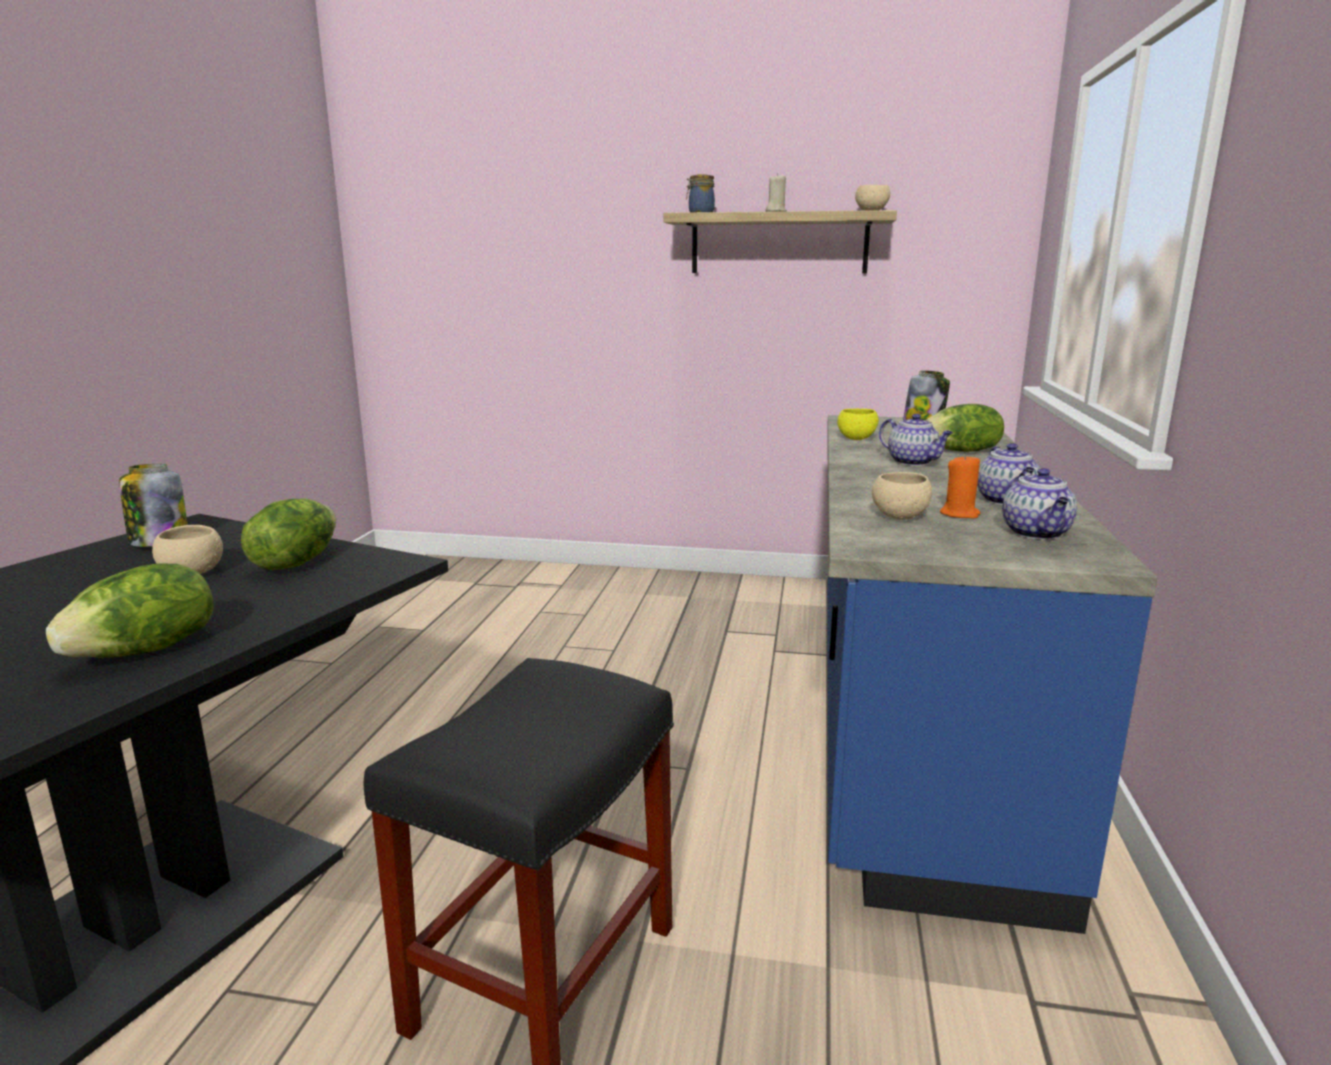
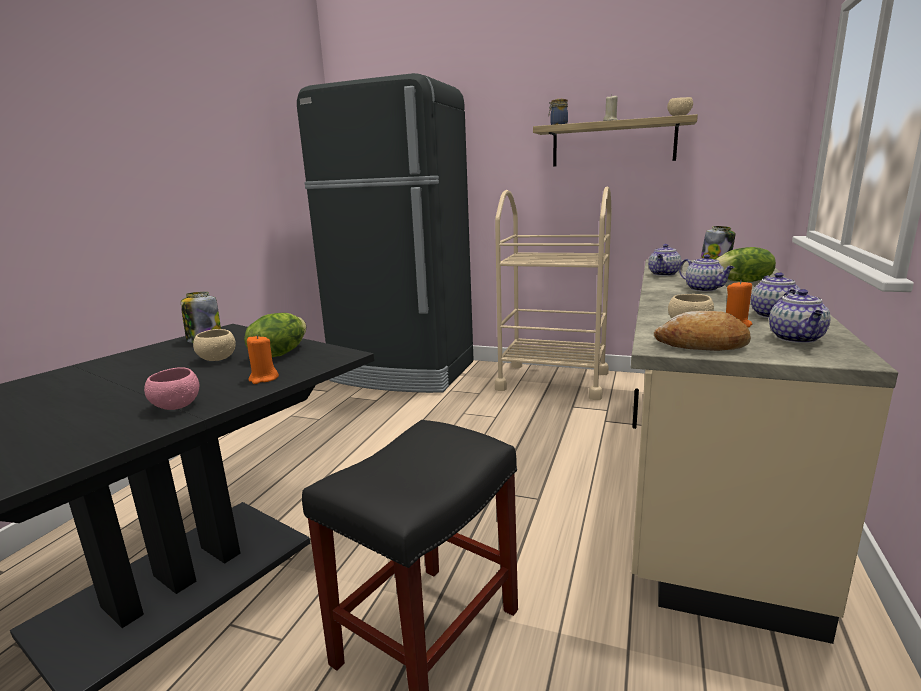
camera: 10 degrees right, 0 degrees up
lettuce [46,563,214,658] -> pink bowl [144,367,199,410]
blue counter [827,415,1157,934] -> beige counter [631,260,898,644]
yellow bowl [837,409,879,440] -> teapot [648,244,682,276]
none -> orange candle [247,335,279,384]
none -> black fridge [297,73,474,393]
none -> beige cart [495,187,612,400]
none -> bread [654,311,751,351]

